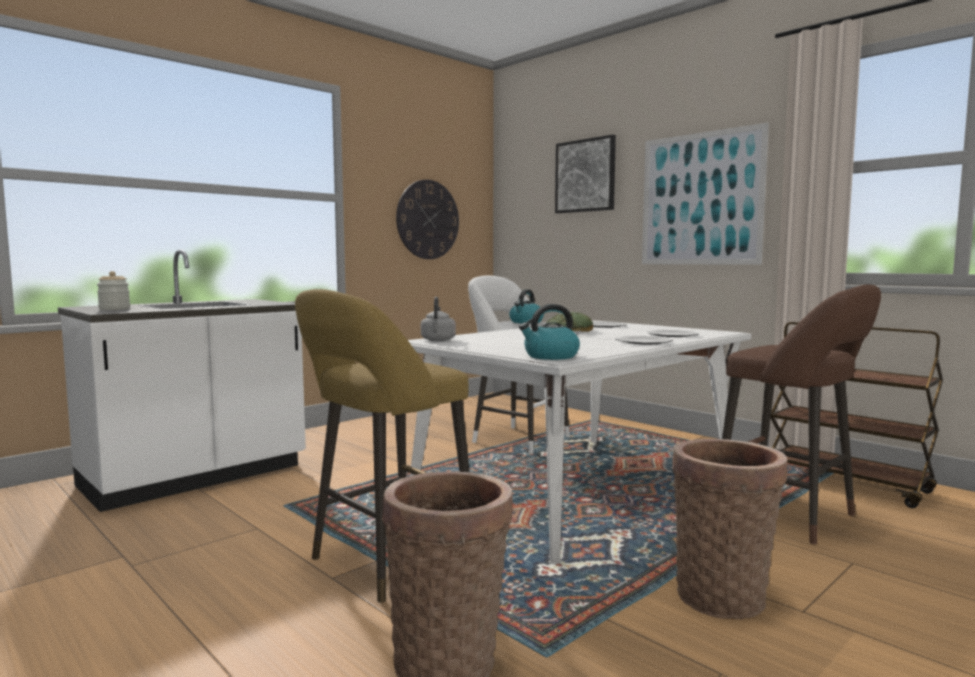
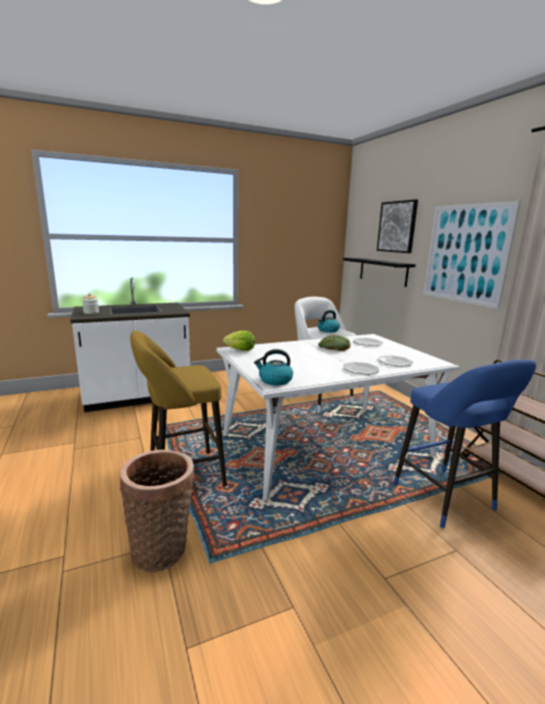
camera: 20 degrees right, 10 degrees up
wall clock [396,180,459,259] -> none
grey kettle [421,297,456,341] -> lettuce [223,330,255,351]
basket [672,439,788,619] -> none
brown stool [722,284,881,544] -> blue stool [393,360,536,528]
none -> black shelf [343,258,416,287]

